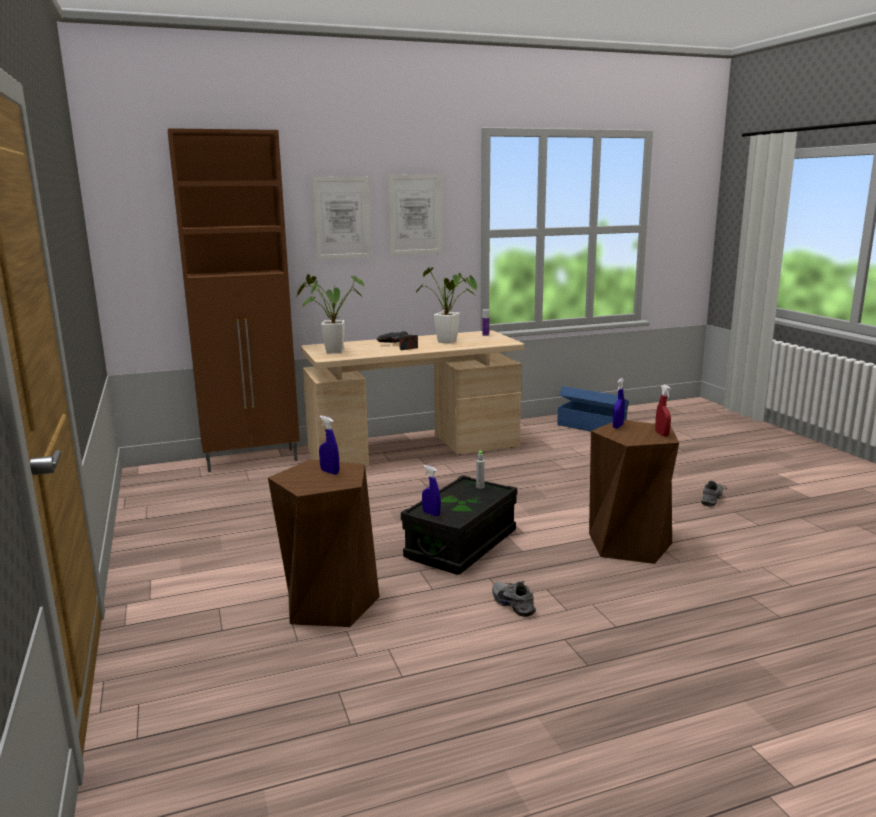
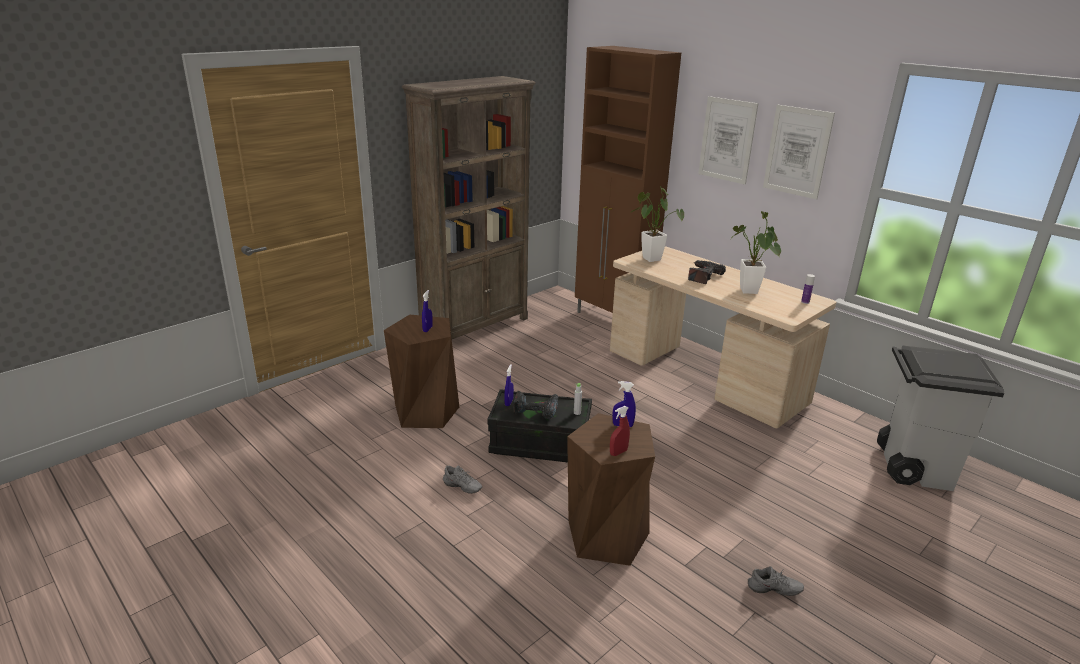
camera: 65 degrees right, 10 degrees up
grey shoe [492,581,536,617] -> grey shoe turned 90 degrees clockwise [443,465,482,494]
blue storage box [557,386,629,432] -> grey trash can [877,345,1004,491]
none -> brown bookcase [402,76,536,339]
none -> power drill [514,391,558,419]

